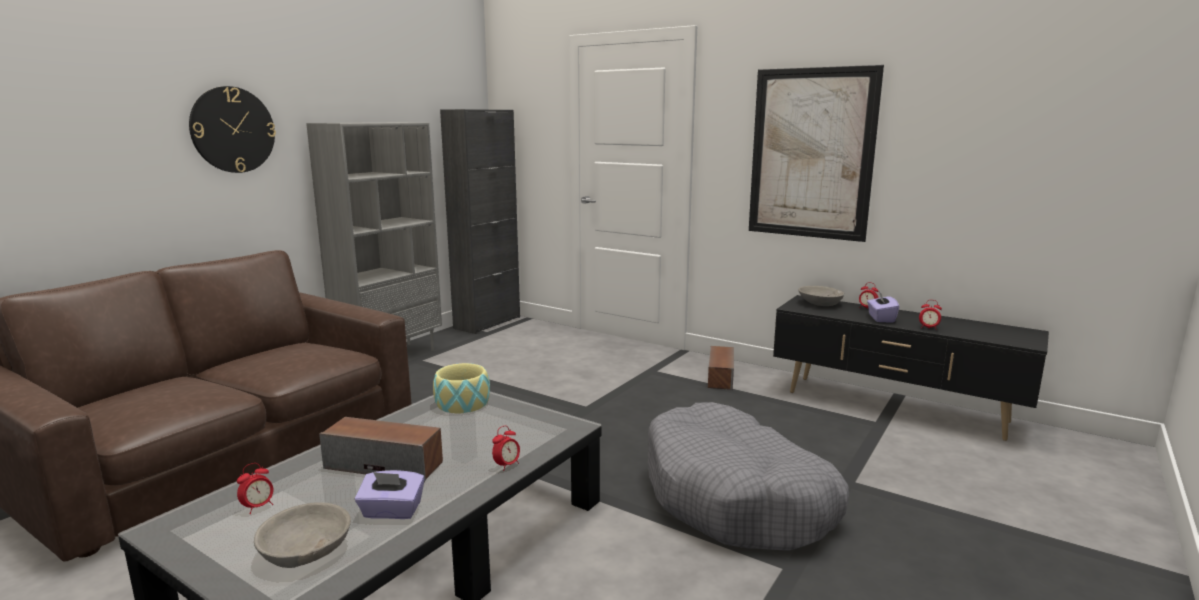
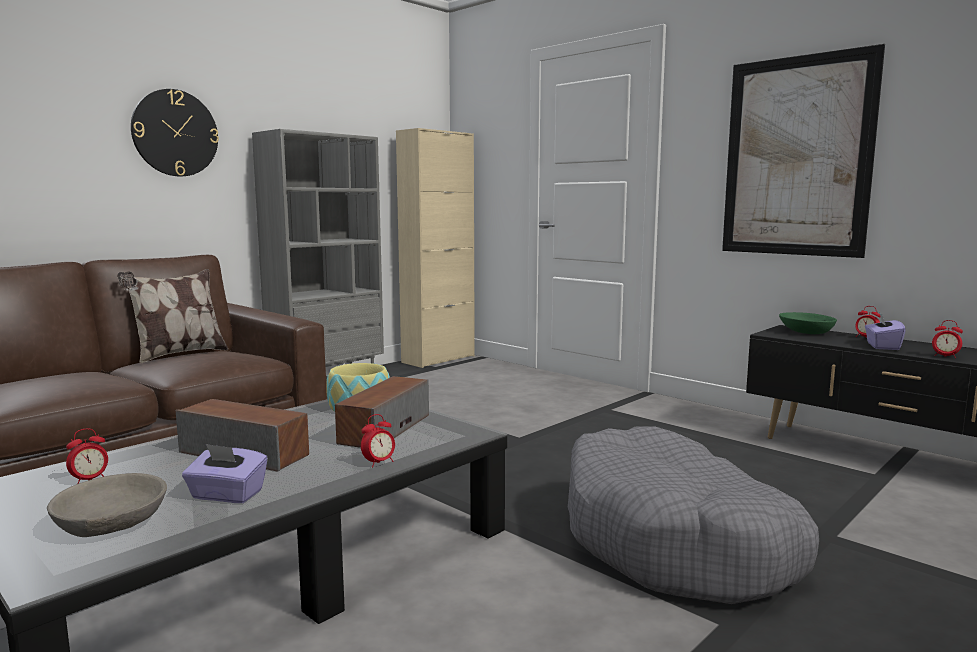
camera: 10 degrees right, 5 degrees down
black cabinet [440,109,520,334] -> beige cabinet [396,128,475,368]
speaker [708,346,734,390] -> speaker moved to [335,376,429,448]
grey bowl [798,286,844,306] -> green bowl [779,312,837,334]
none -> pillow [117,269,228,364]

